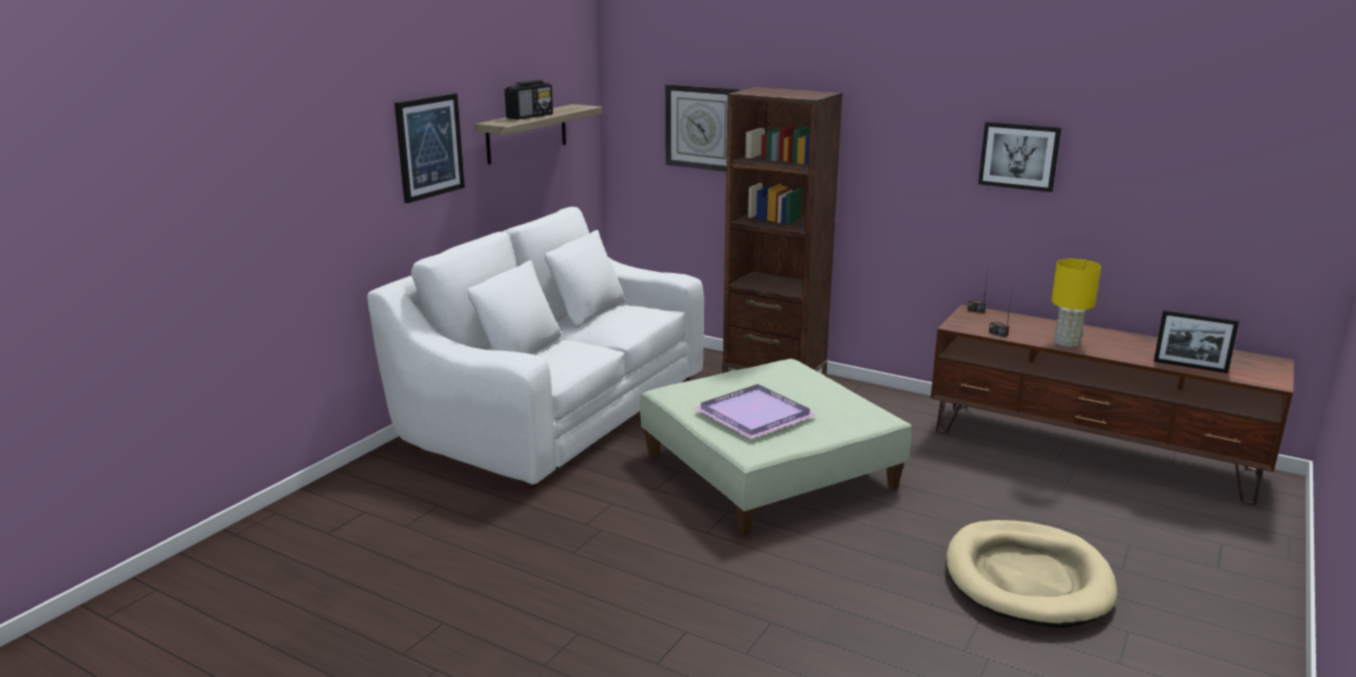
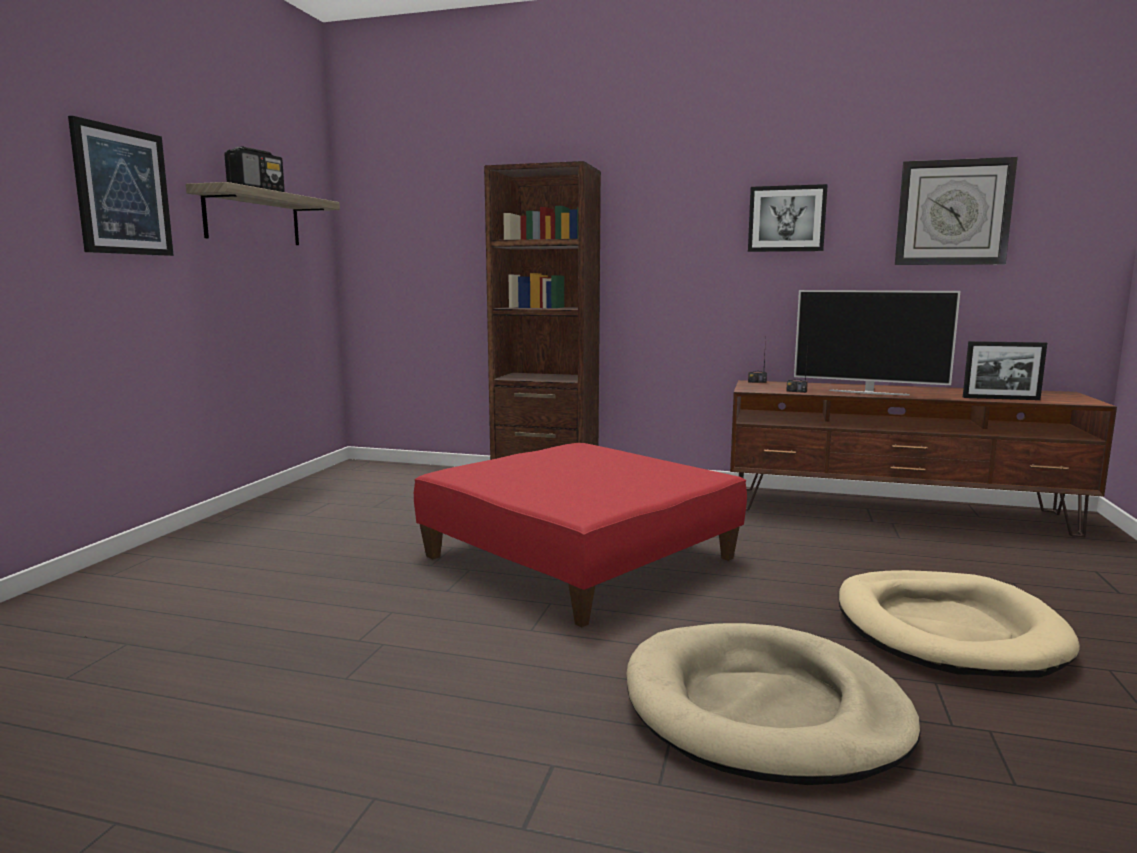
camera: 15 degrees left, 10 degrees down
white sofa [367,207,704,489] -> none
green ottoman [640,359,912,536] -> red ottoman [414,443,747,627]
wall clock [665,84,740,172] -> wall clock moved to [895,157,1018,265]
purple tray [694,384,817,439] -> none
yellow table lamp [1051,259,1101,347] -> television [794,290,960,396]
none -> beige dog bed [626,623,921,785]

